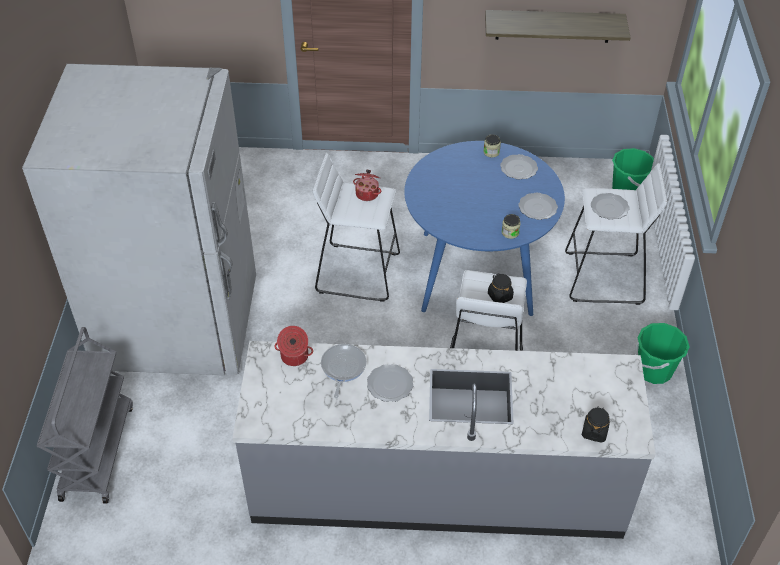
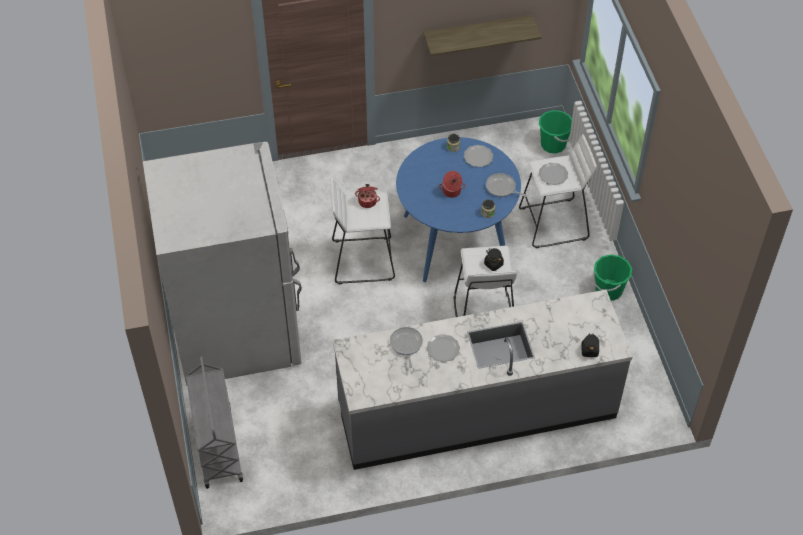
camera: 15 degrees left, 5 degrees up
cooking pot [274,326,313,366] -> cooking pot moved to [439,171,465,198]
plate [518,193,558,220] -> frying pan [486,173,527,197]

